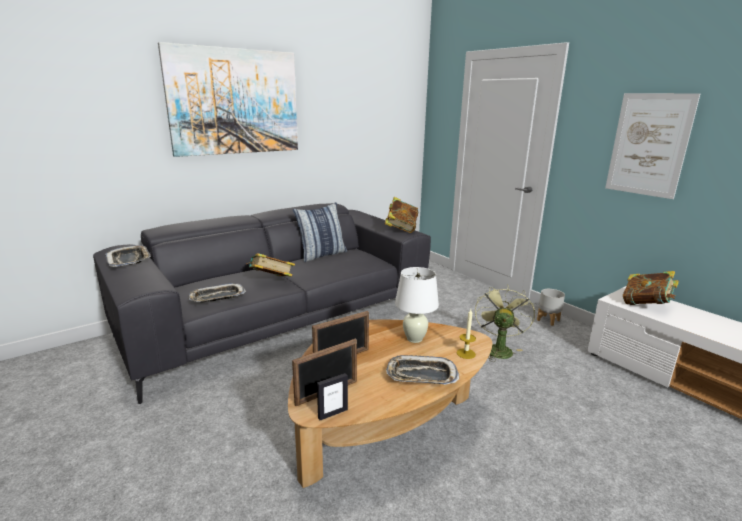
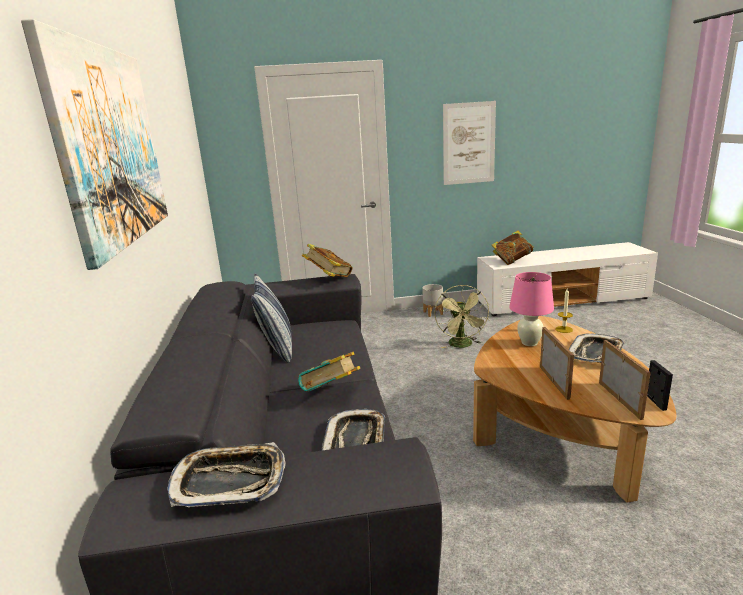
camera: 60 degrees left, 0 degrees up
white table lamp [395,267,439,343] -> pink table lamp [509,272,554,346]
green fan [475,284,535,362] -> green fan turned 135 degrees counterclockwise [434,285,490,348]

